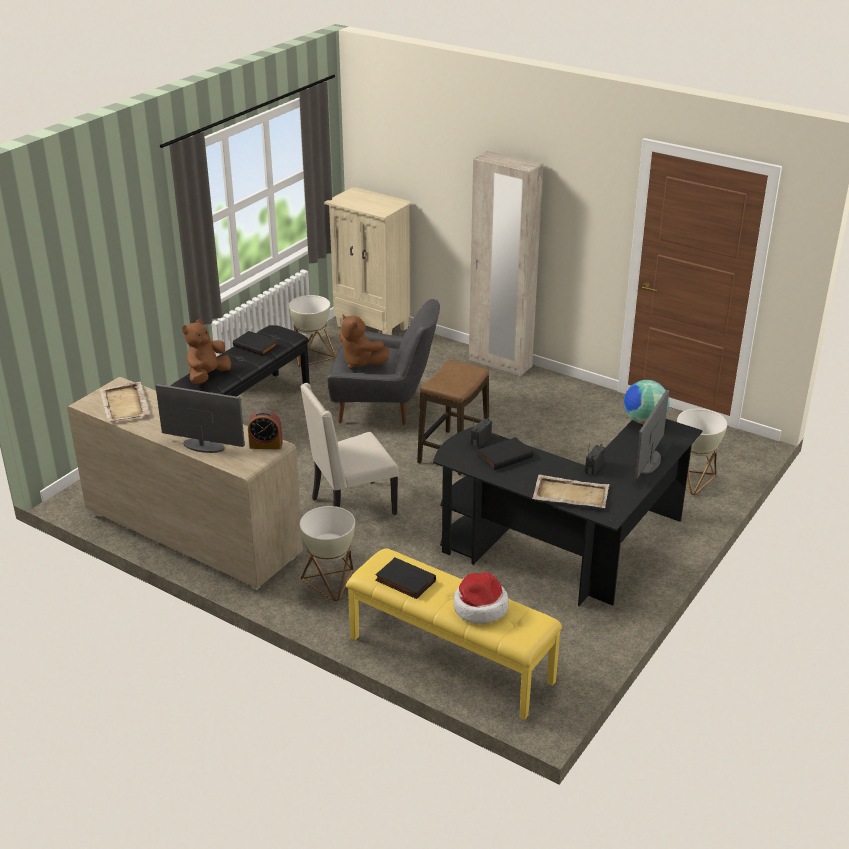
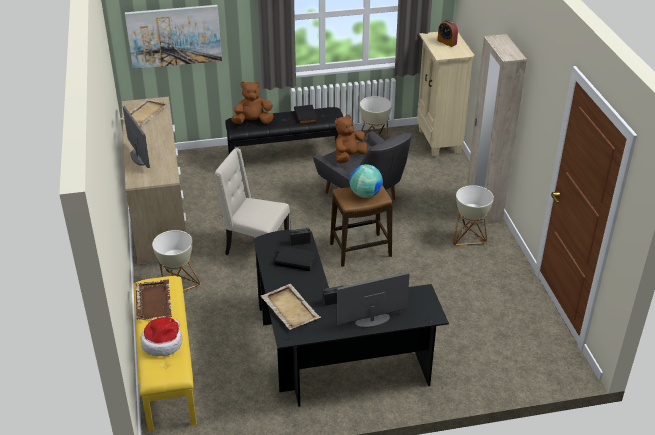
camera: 45 degrees right, 5 degrees up
alarm clock [248,410,283,449] -> alarm clock moved to [437,20,458,47]
brown plush toy [339,315,389,369] -> brown plush toy turned 45 degrees clockwise [335,114,368,164]
black book [375,557,436,599] -> brown tray [136,279,172,320]
globe [624,380,669,424] -> globe moved to [349,164,383,198]
planter [677,409,727,495] -> planter moved to [453,185,494,245]
none -> picture [125,5,222,69]

